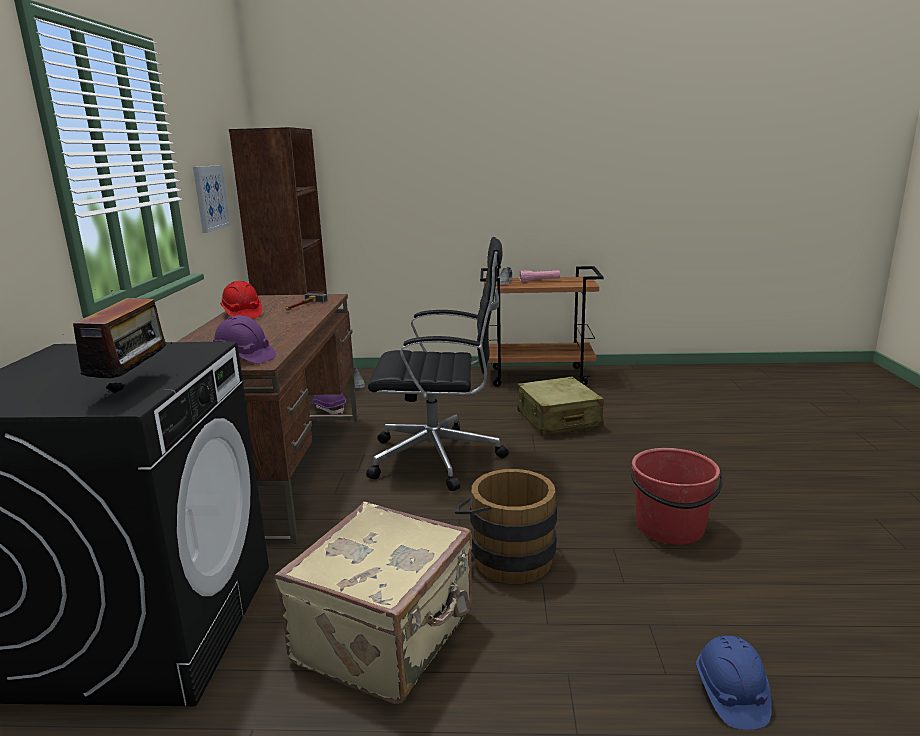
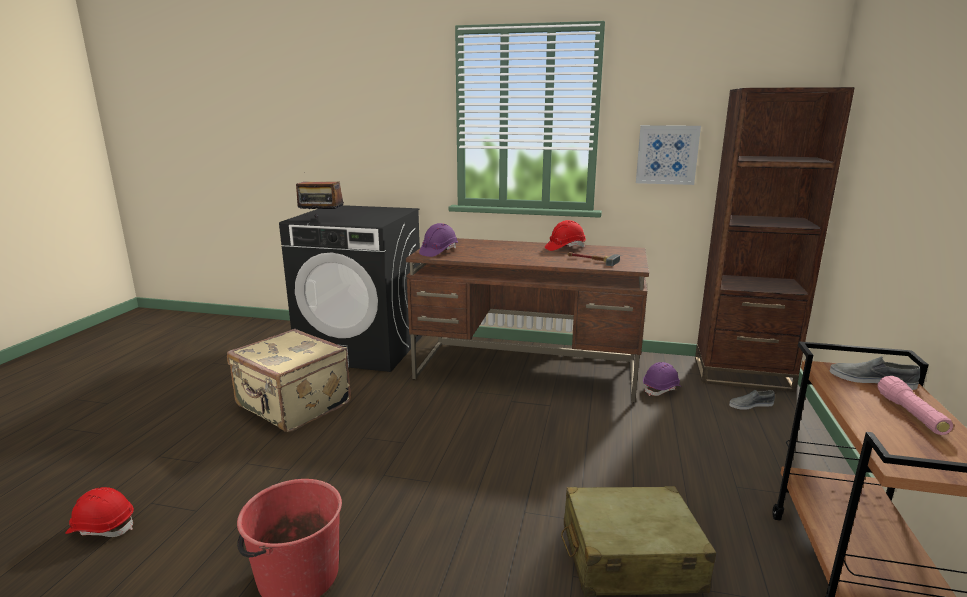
camera: 100 degrees right, 0 degrees up
black office chair [366,237,509,491] -> none
brown bucket [455,469,557,584] -> none
blue hard hat [696,636,772,730] -> red hard hat [65,487,134,537]

